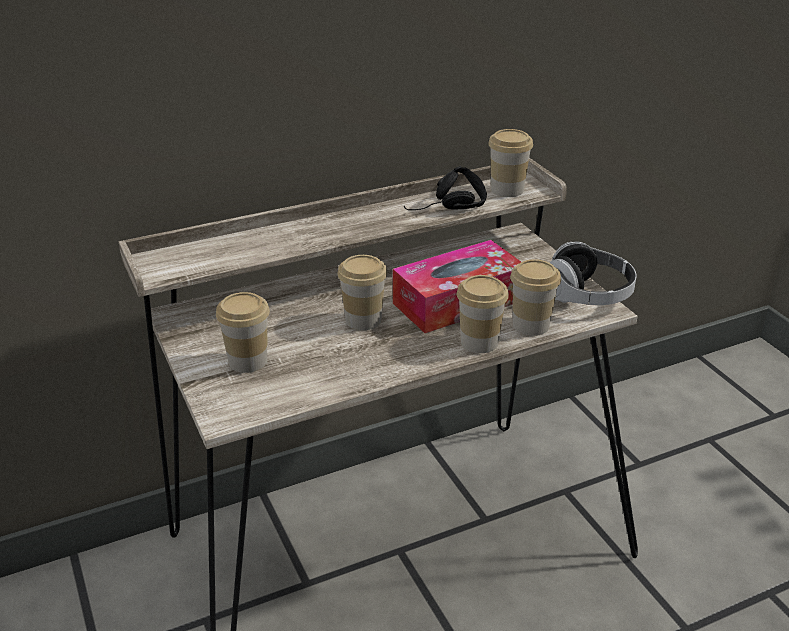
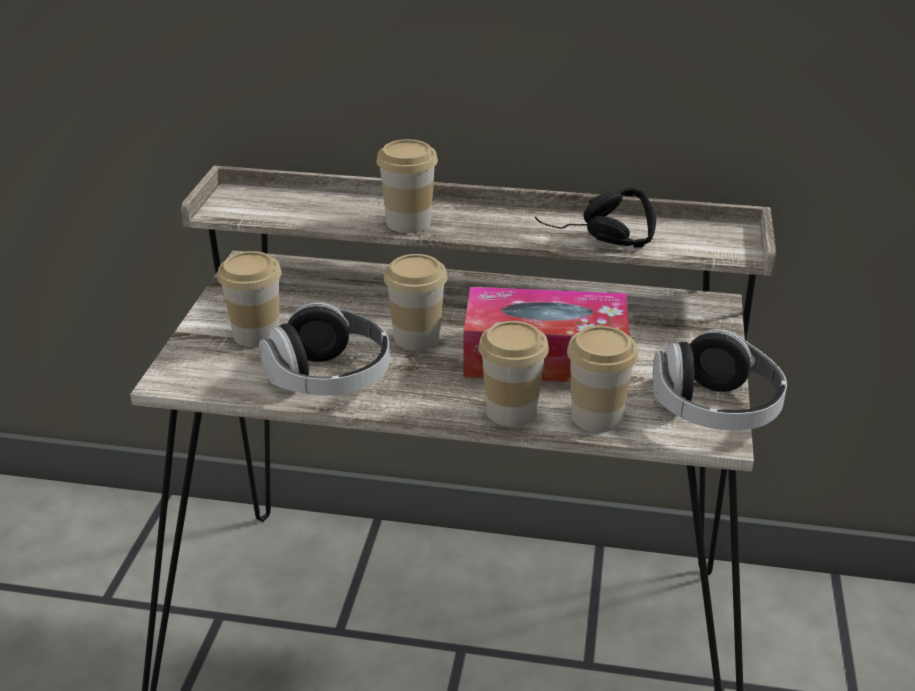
camera: 35 degrees right, 0 degrees up
cup [488,129,533,197] -> cup moved to [376,139,438,233]
none -> headphones [259,302,390,396]

